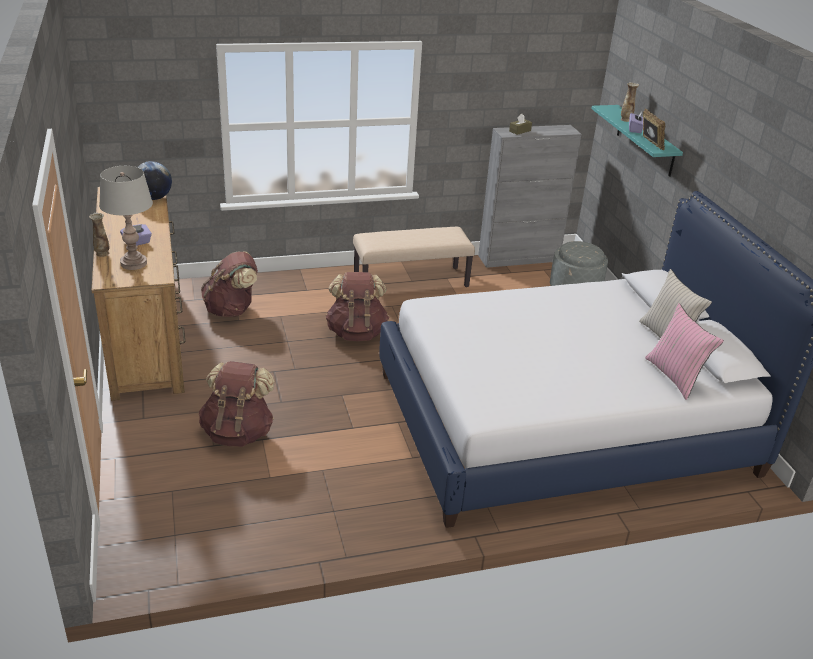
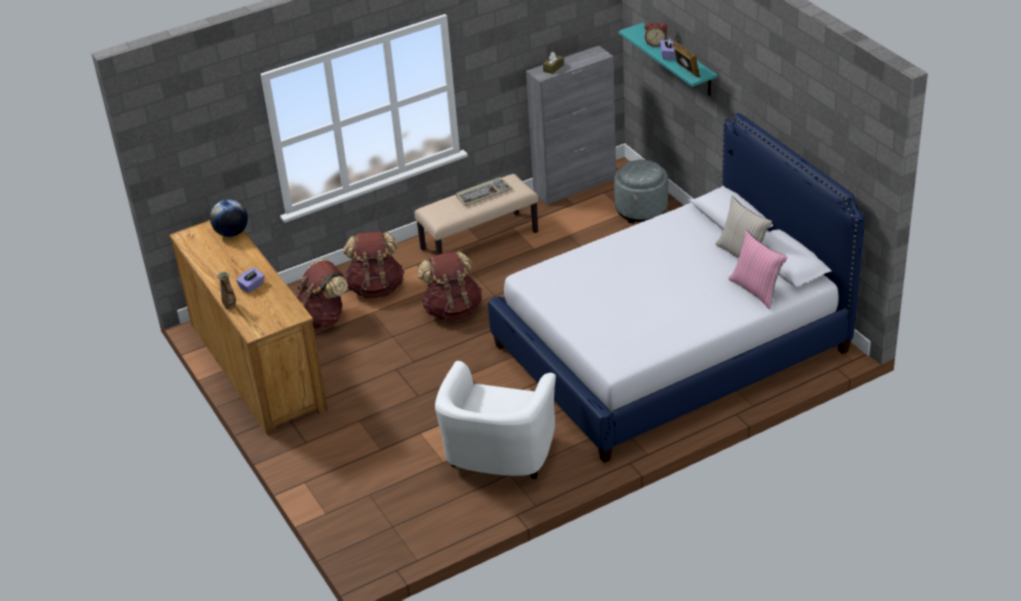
camera: 10 degrees left, 5 degrees up
grey table lamp [99,166,153,270] -> none
brown backpack [199,361,275,447] -> brown backpack moved to [343,231,404,299]
vase [621,82,639,122] -> alarm clock [644,23,667,47]
none -> white armchair [435,361,556,479]
none -> keyboard [456,177,512,206]

